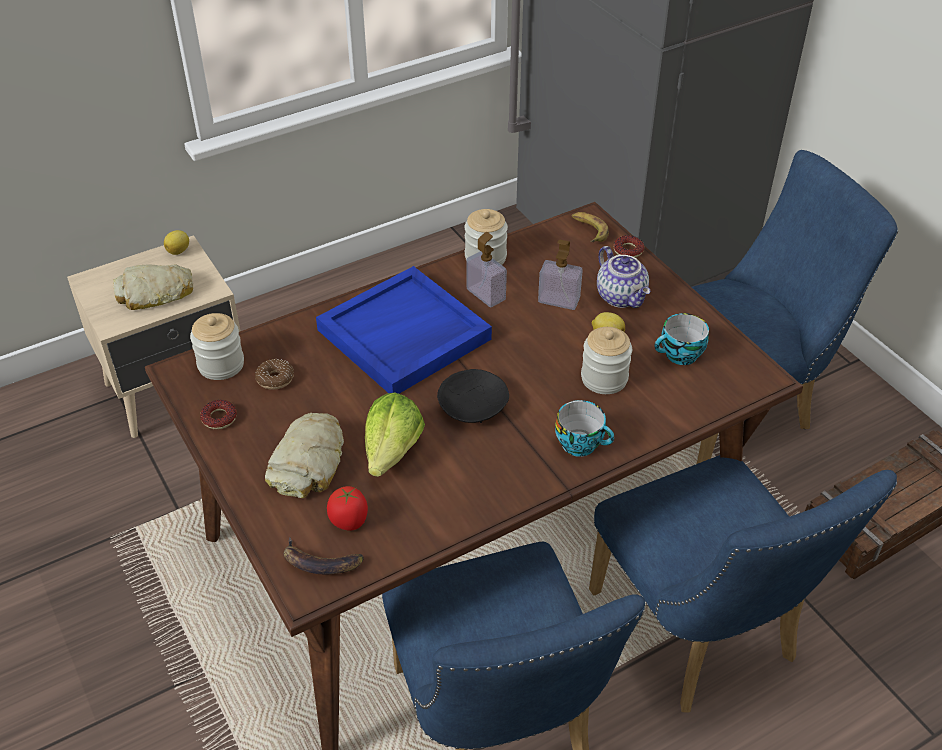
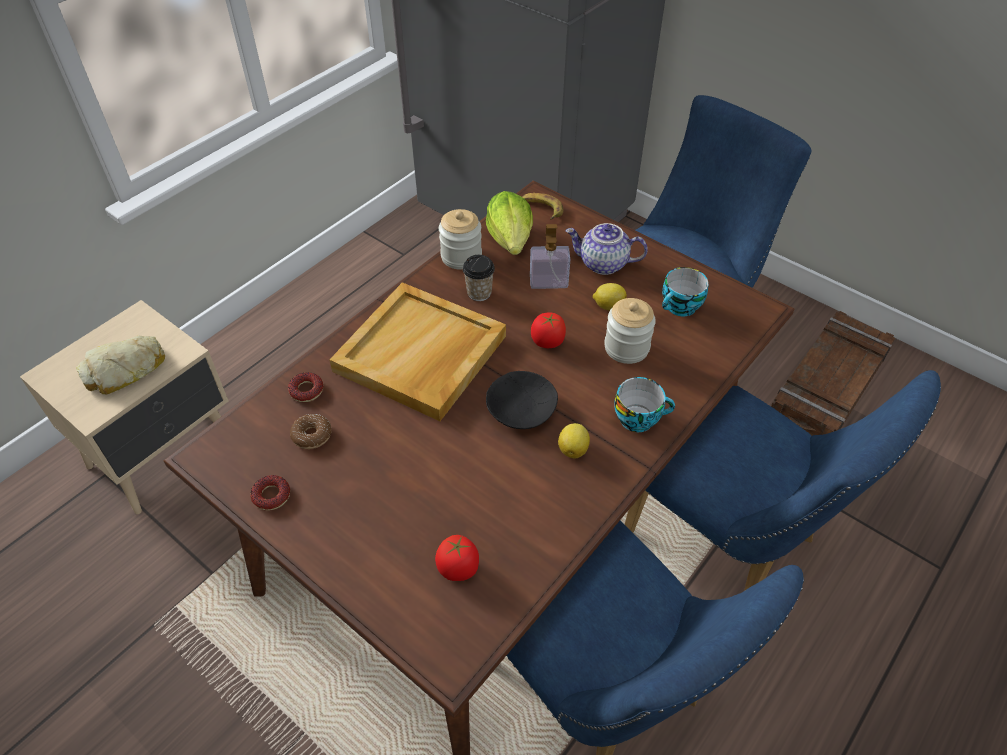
camera: 20 degrees left, 5 degrees up
lemon [164,230,189,255] -> lemon moved to [558,423,590,459]
jar [190,313,244,380] -> none
bread [265,413,344,498] -> none
banana [284,537,364,574] -> none
blue tray [316,266,492,394] -> beige tray [330,282,506,421]
lettuce [365,392,425,477] -> lettuce moved to [486,191,533,255]
soap dispenser [466,232,507,307] -> cup [463,255,495,301]
teapot [597,246,650,308] -> teapot turned 150 degrees clockwise [566,223,648,275]
donut [614,235,644,258] -> donut moved to [288,372,324,402]
none -> tomato [531,312,566,348]

